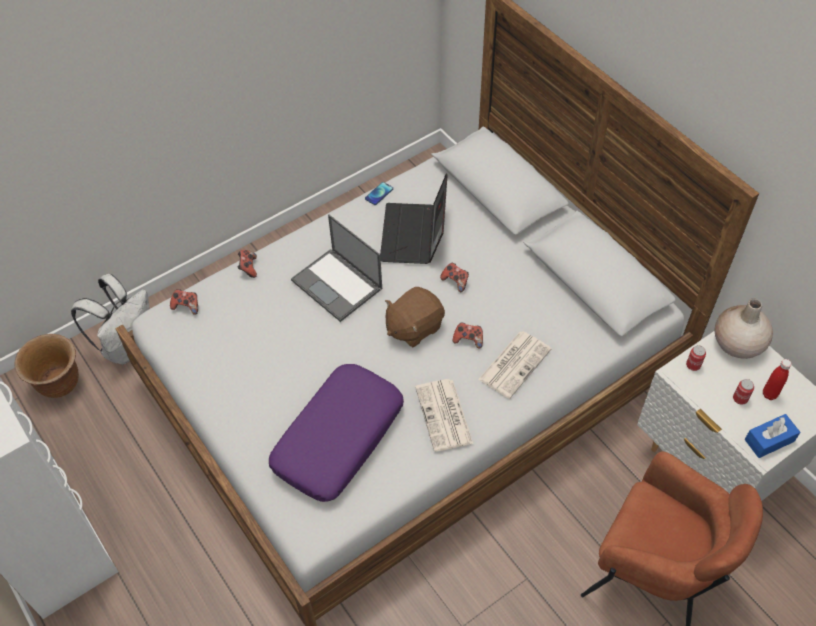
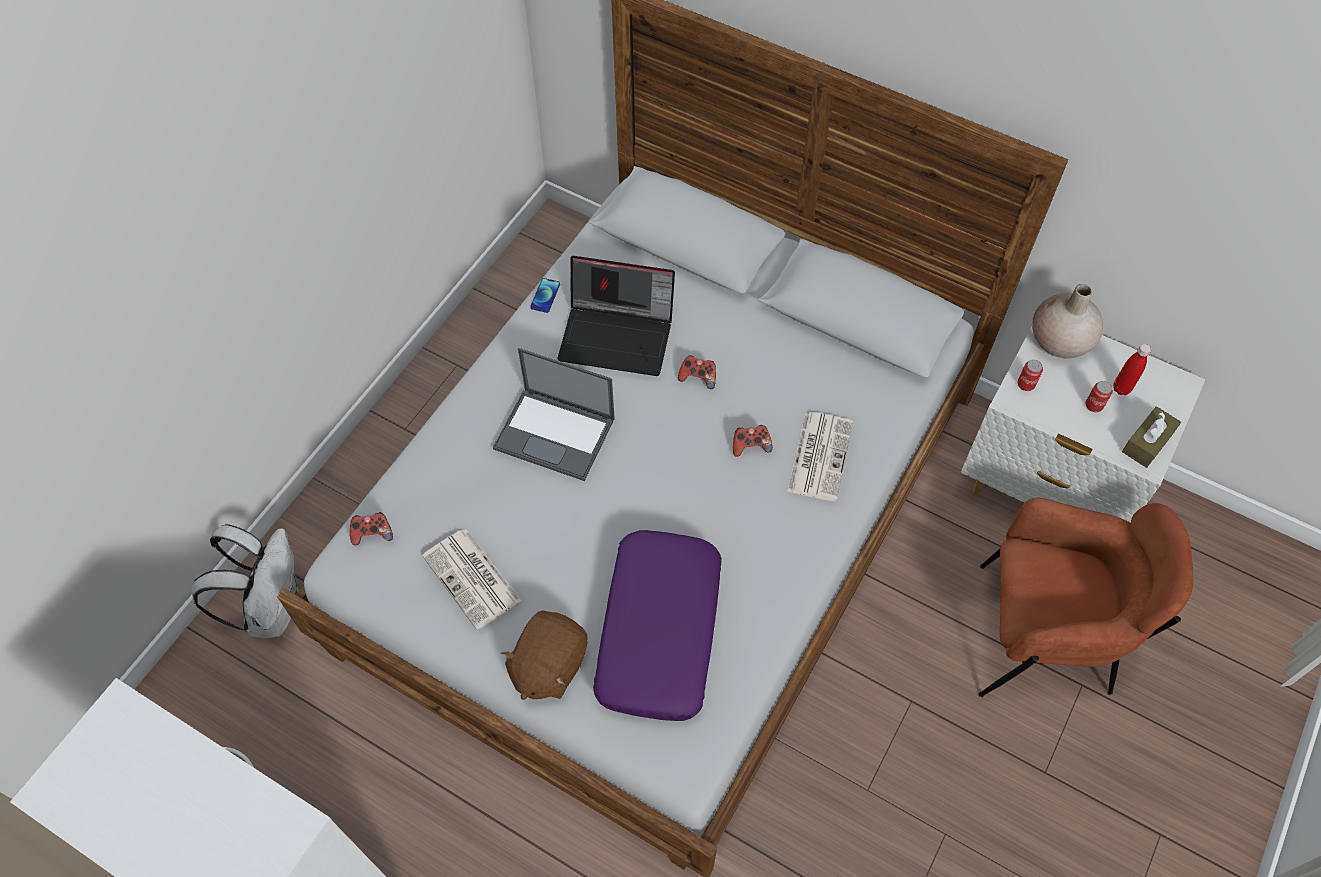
camera: 25 degrees left, 5 degrees up
brown planter [14,334,79,398] -> none
game controller [238,250,257,278] -> none
laptop [380,173,448,264] -> laptop turned 60 degrees counterclockwise [558,256,675,376]
brown plush toy [385,287,445,348] -> brown plush toy moved to [501,610,588,700]
newspaper [415,379,473,452] -> newspaper moved to [422,529,522,630]
blue tissue box [745,414,800,458] -> brown tissue box [1122,406,1181,468]

